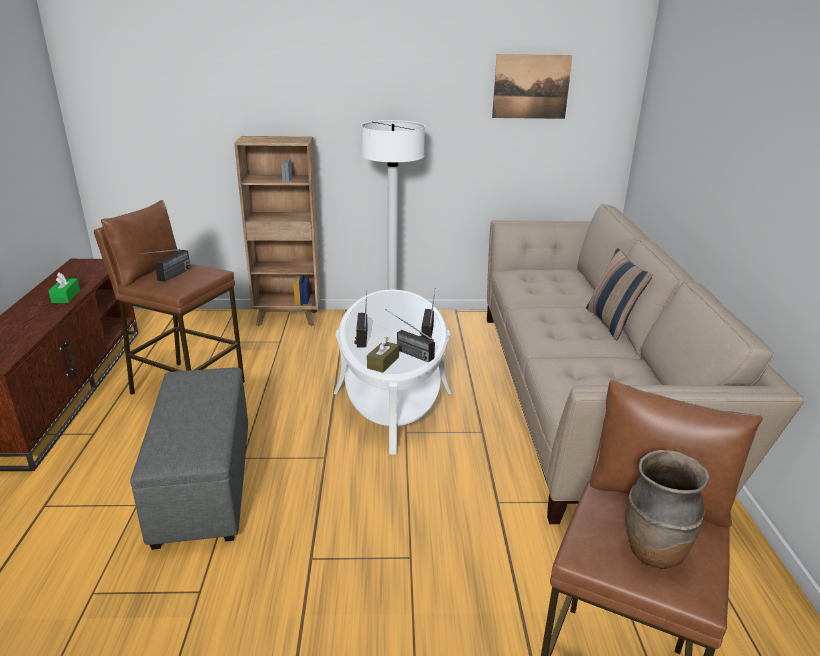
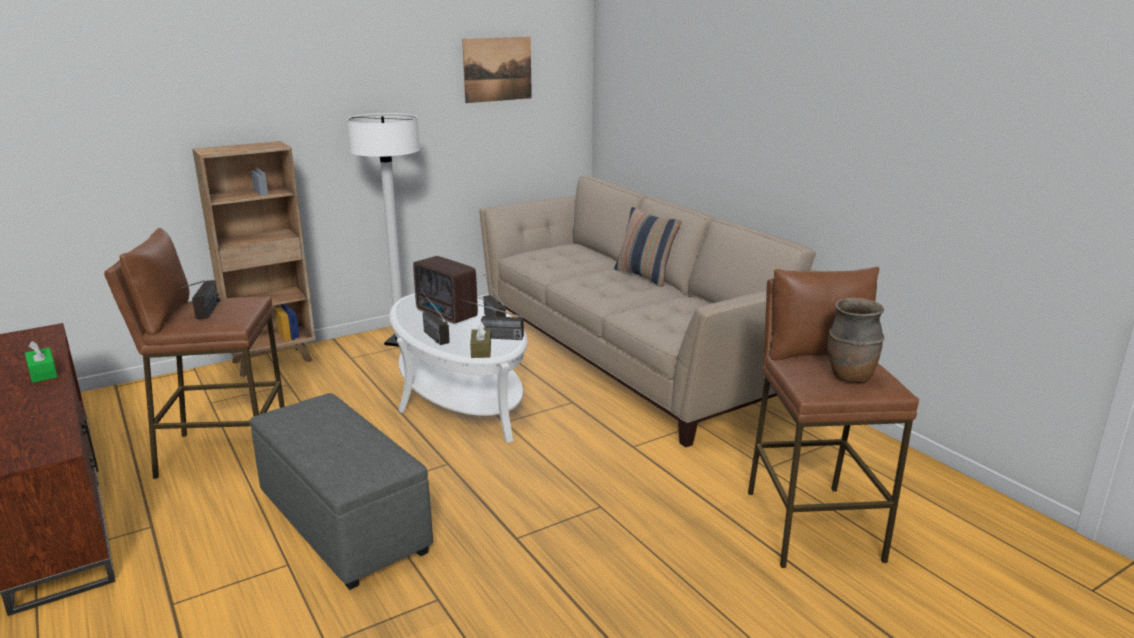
camera: 30 degrees left, 5 degrees down
none -> radio [413,256,478,324]

